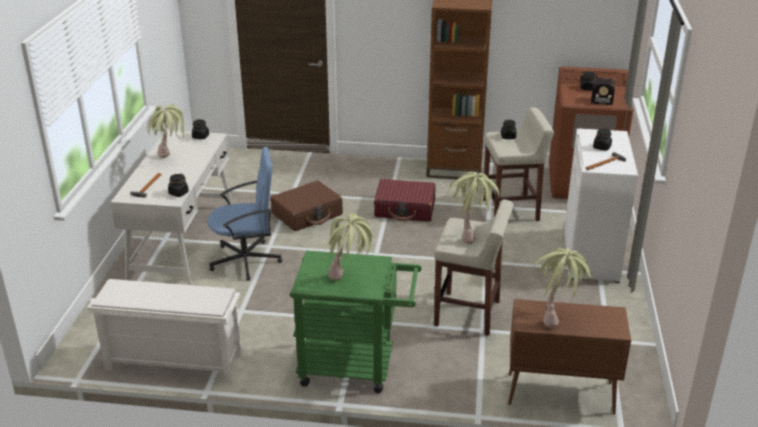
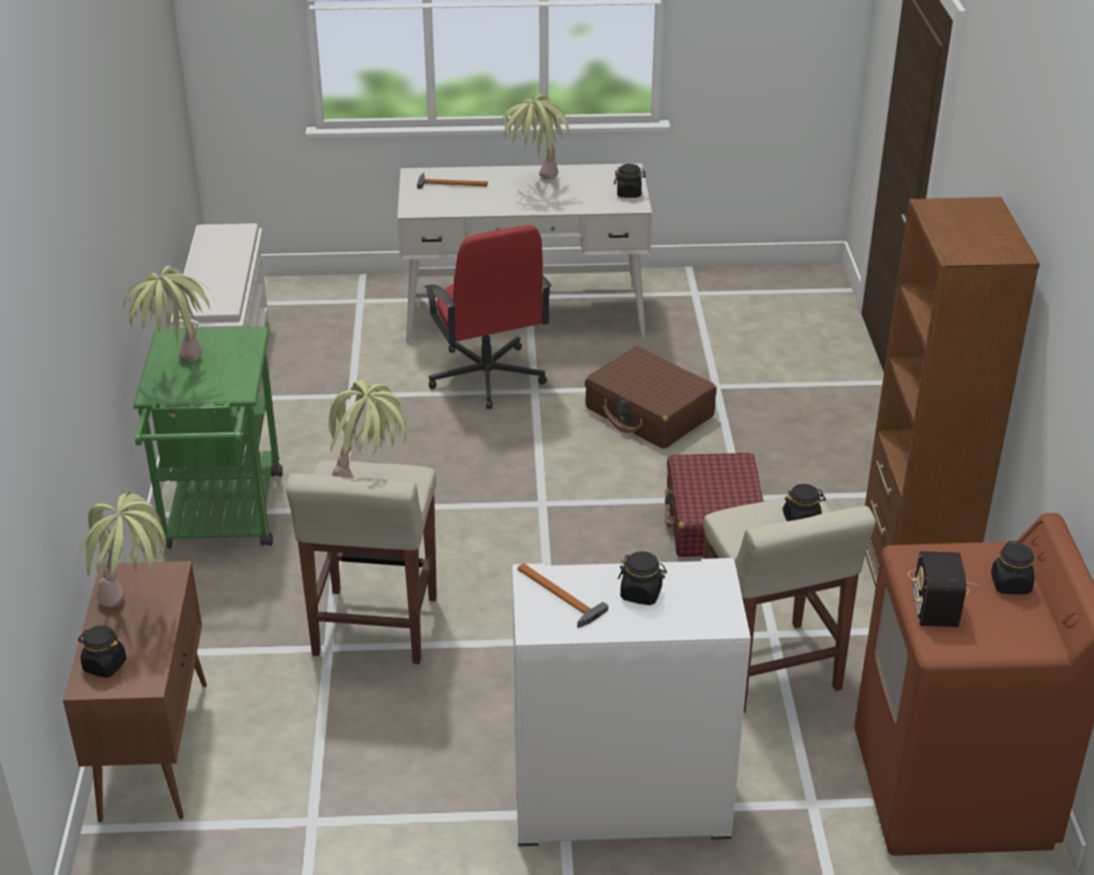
camera: 80 degrees right, 5 degrees up
black jar [168,174,189,197] -> black jar moved to [78,626,127,678]
blue office chair [207,147,283,281] -> red office chair [424,225,552,409]

